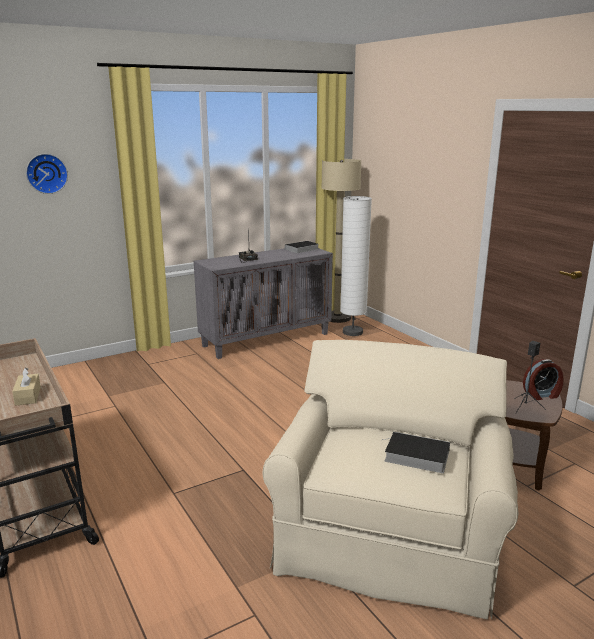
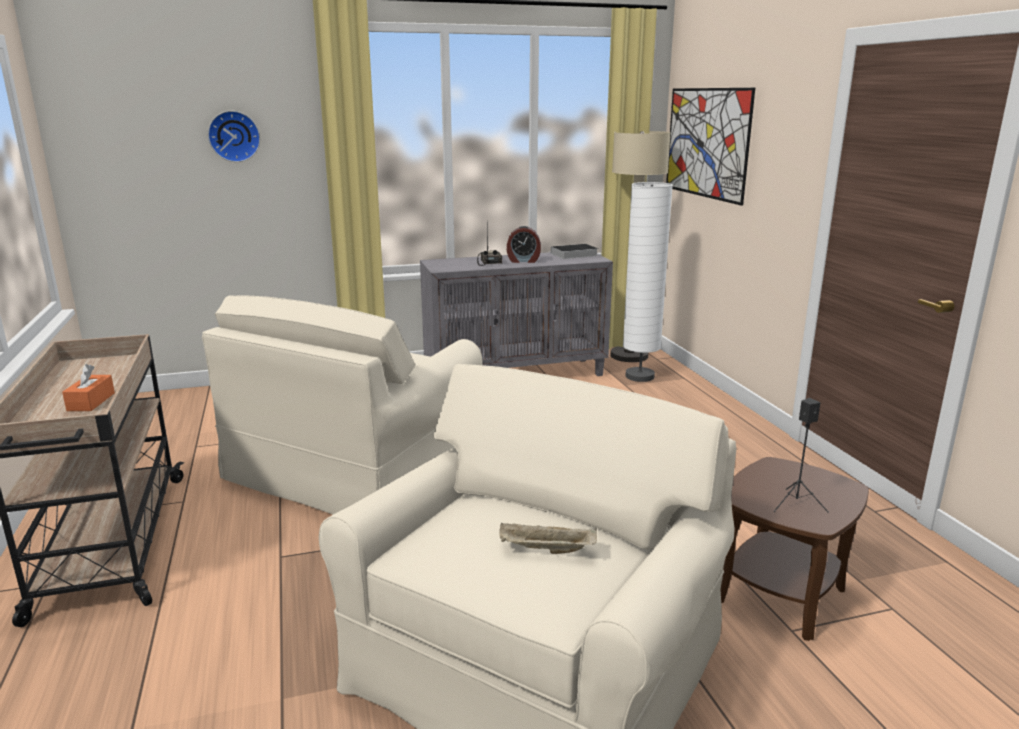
camera: 15 degrees right, 0 degrees up
beige tissue box [12,368,41,406] -> orange tissue box [62,364,115,411]
book [382,432,450,473] -> beige tray [499,522,597,554]
alarm clock [523,359,564,400] -> alarm clock moved to [507,226,541,263]
none -> beige armchair [202,295,483,514]
none -> picture [666,88,755,206]

